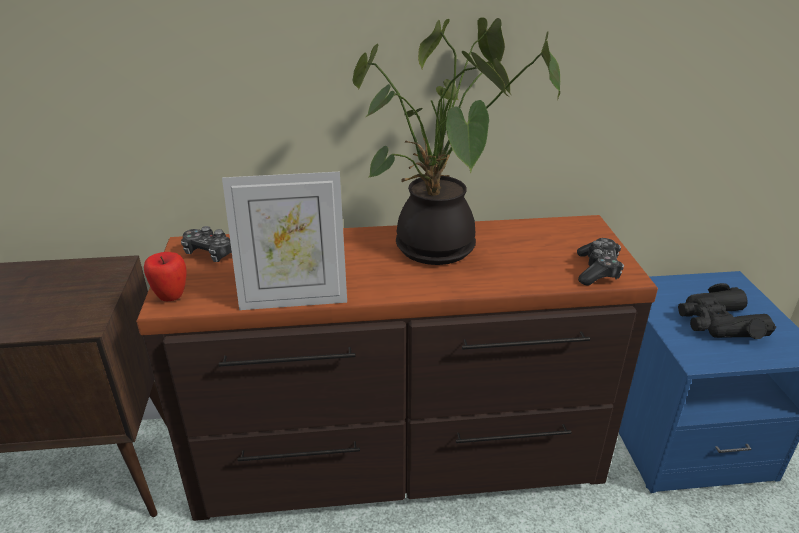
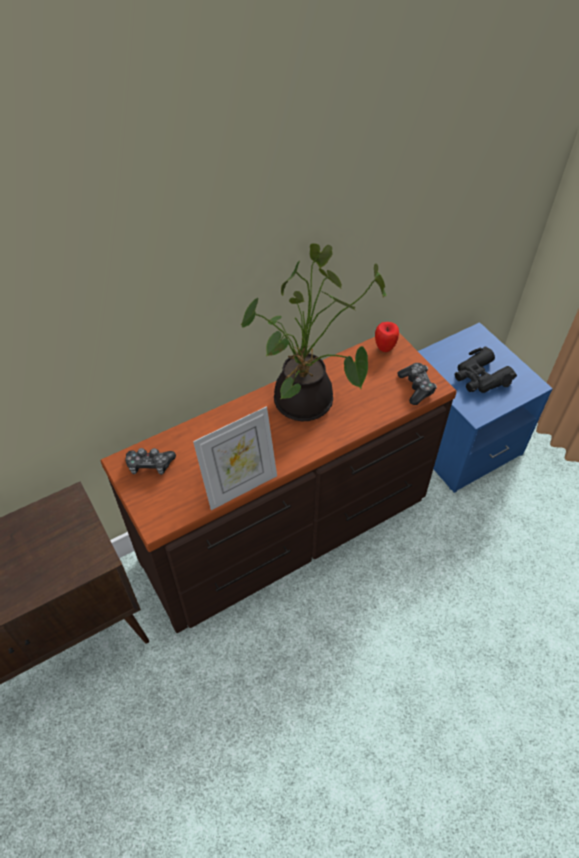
camera: 25 degrees left, 20 degrees up
apple [144,252,187,301] -> apple moved to [375,322,399,352]

